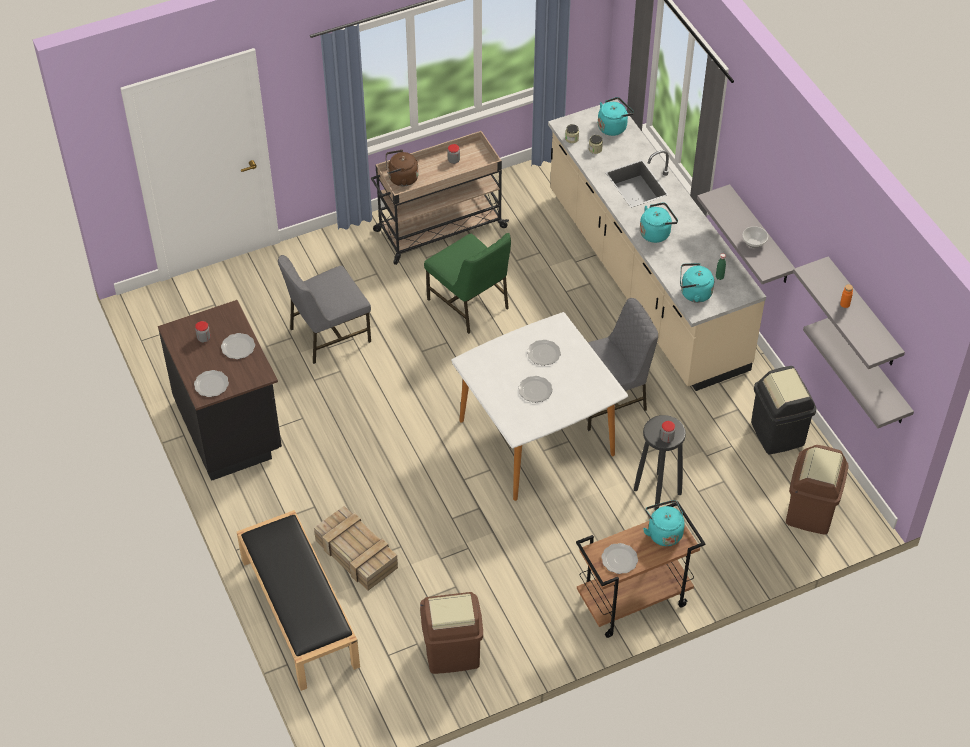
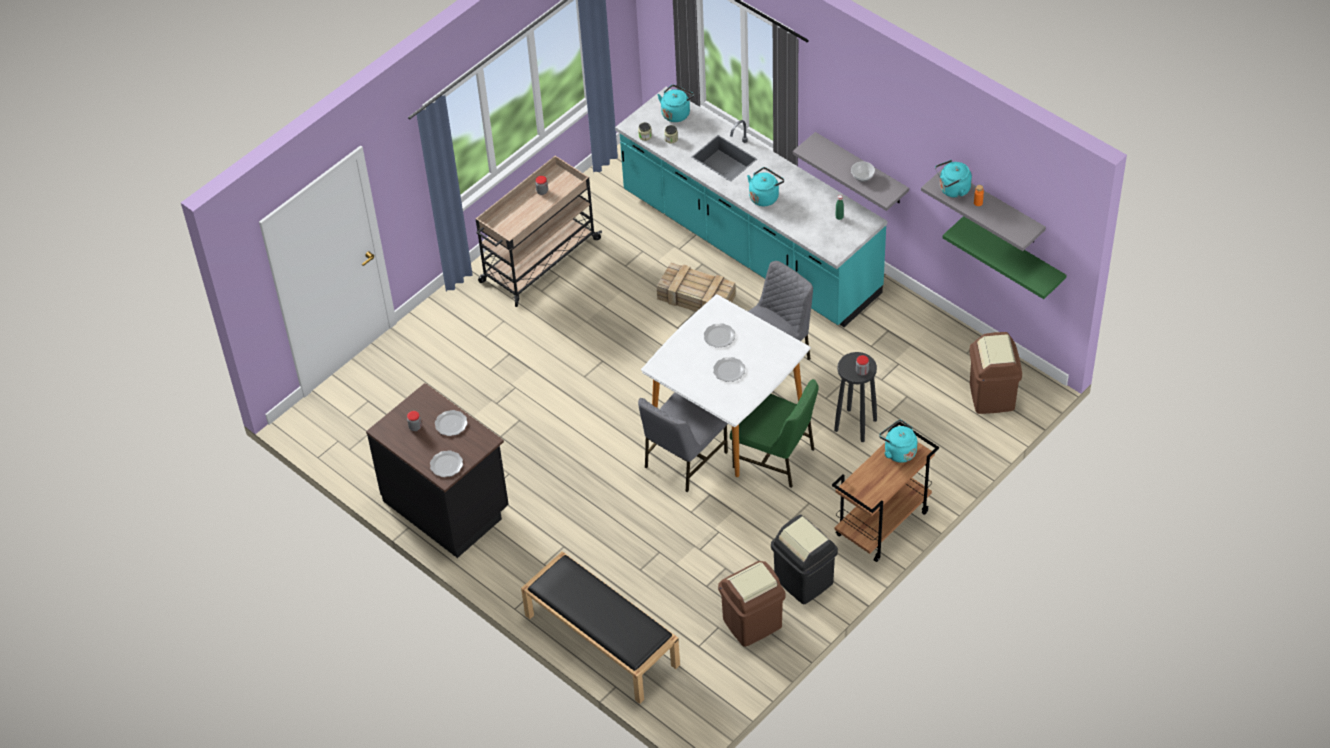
camera: 20 degrees left, 0 degrees up
grey chair [278,255,371,364] -> grey chair moved to [638,393,728,492]
crate [314,506,398,591] -> crate moved to [657,262,736,312]
brown kettle [386,150,419,187] -> none
green chair [424,233,511,334] -> green chair moved to [730,379,819,488]
beige counter [548,99,766,391] -> turquoise counter [615,87,887,327]
plate [601,543,638,574] -> none
turquoise kettle [680,263,714,303] -> turquoise kettle moved to [935,160,972,198]
black trash can [751,366,817,455] -> black trash can moved to [771,515,838,604]
grey shelf [803,318,914,428] -> green shelf [943,216,1067,299]

